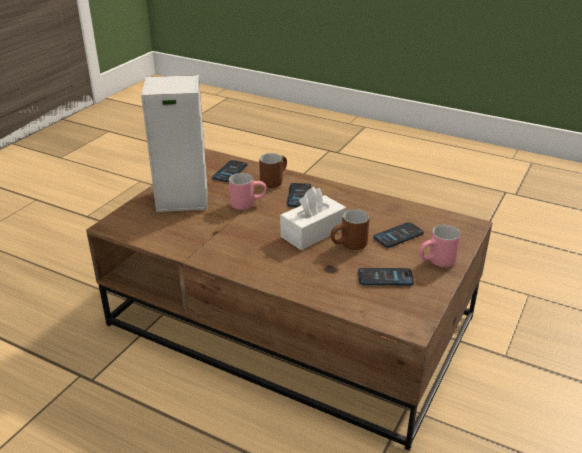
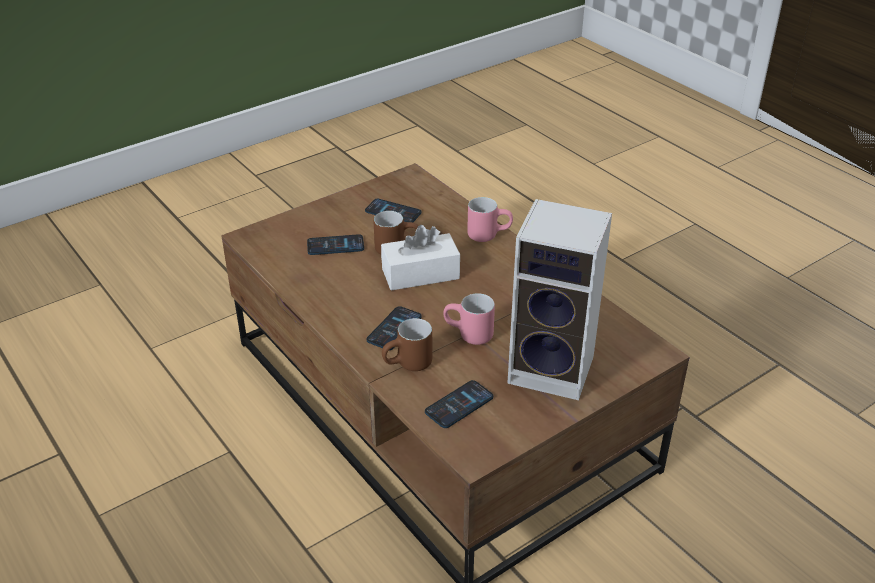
camera: 155 degrees left, 5 degrees up
pink mug [419,225,461,267] -> pink mug moved to [467,197,513,242]

